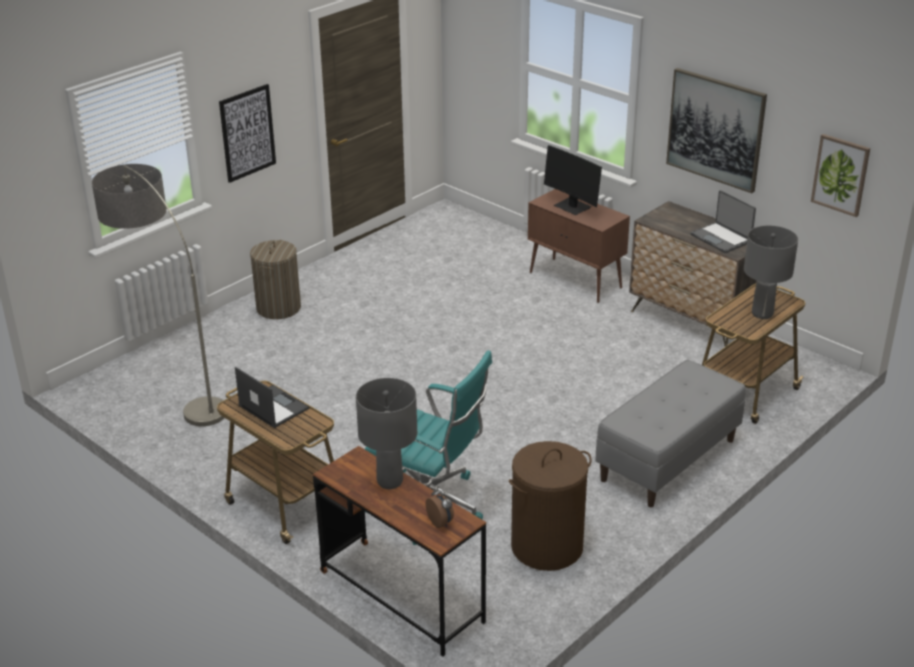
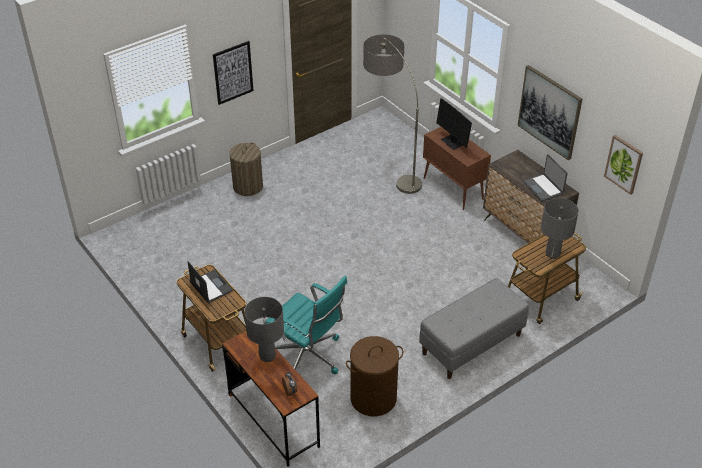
camera: 10 degrees right, 10 degrees up
floor lamp [92,164,224,426] -> floor lamp moved to [363,34,422,194]

